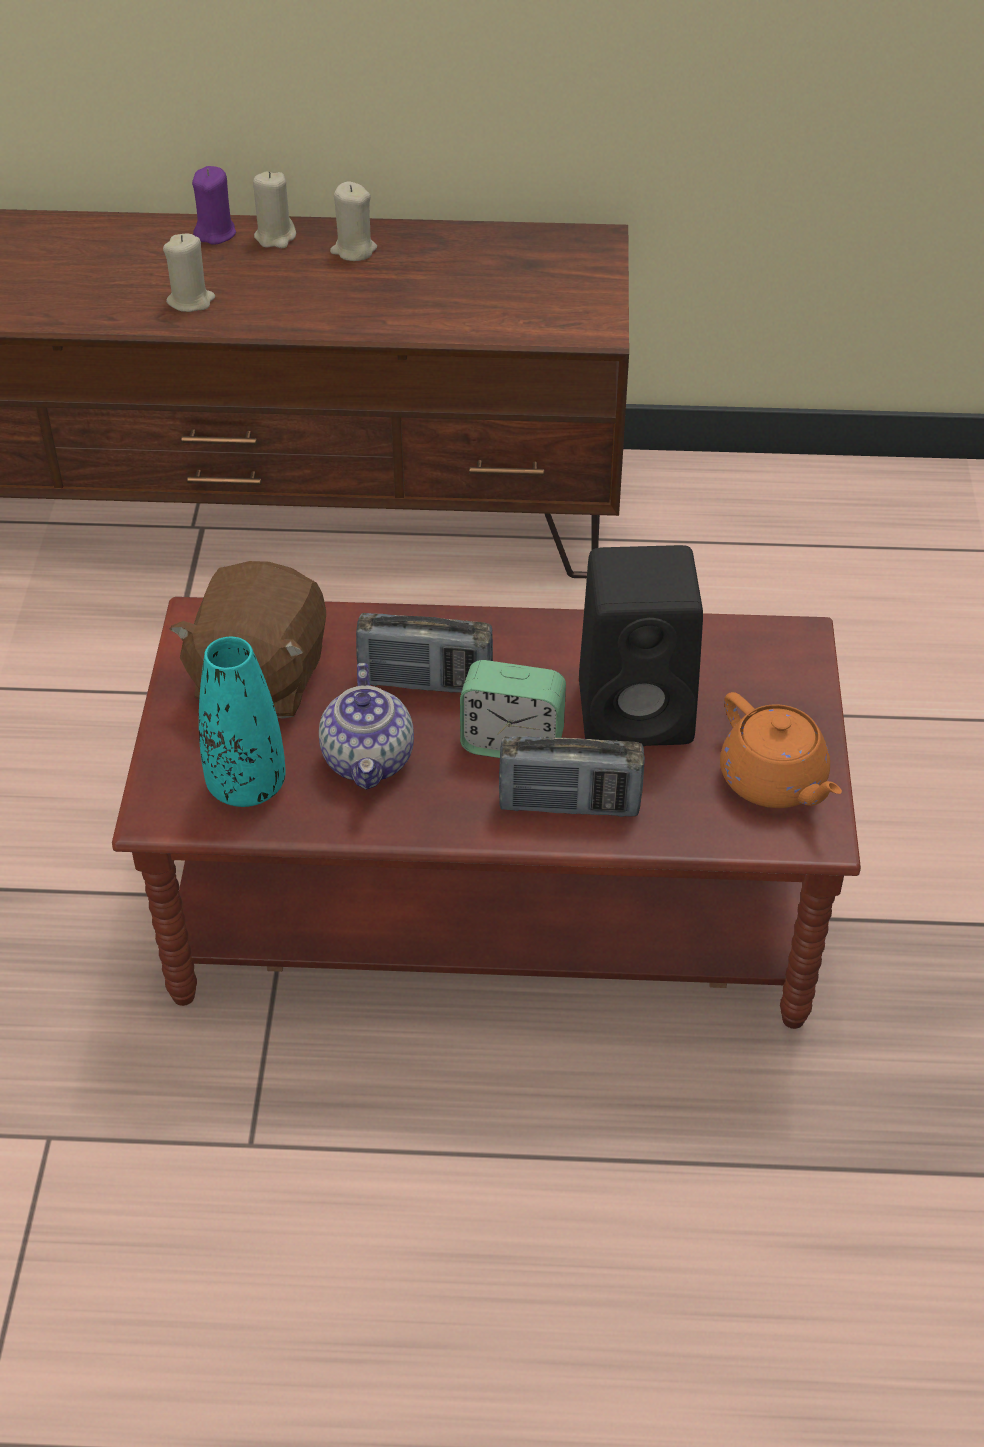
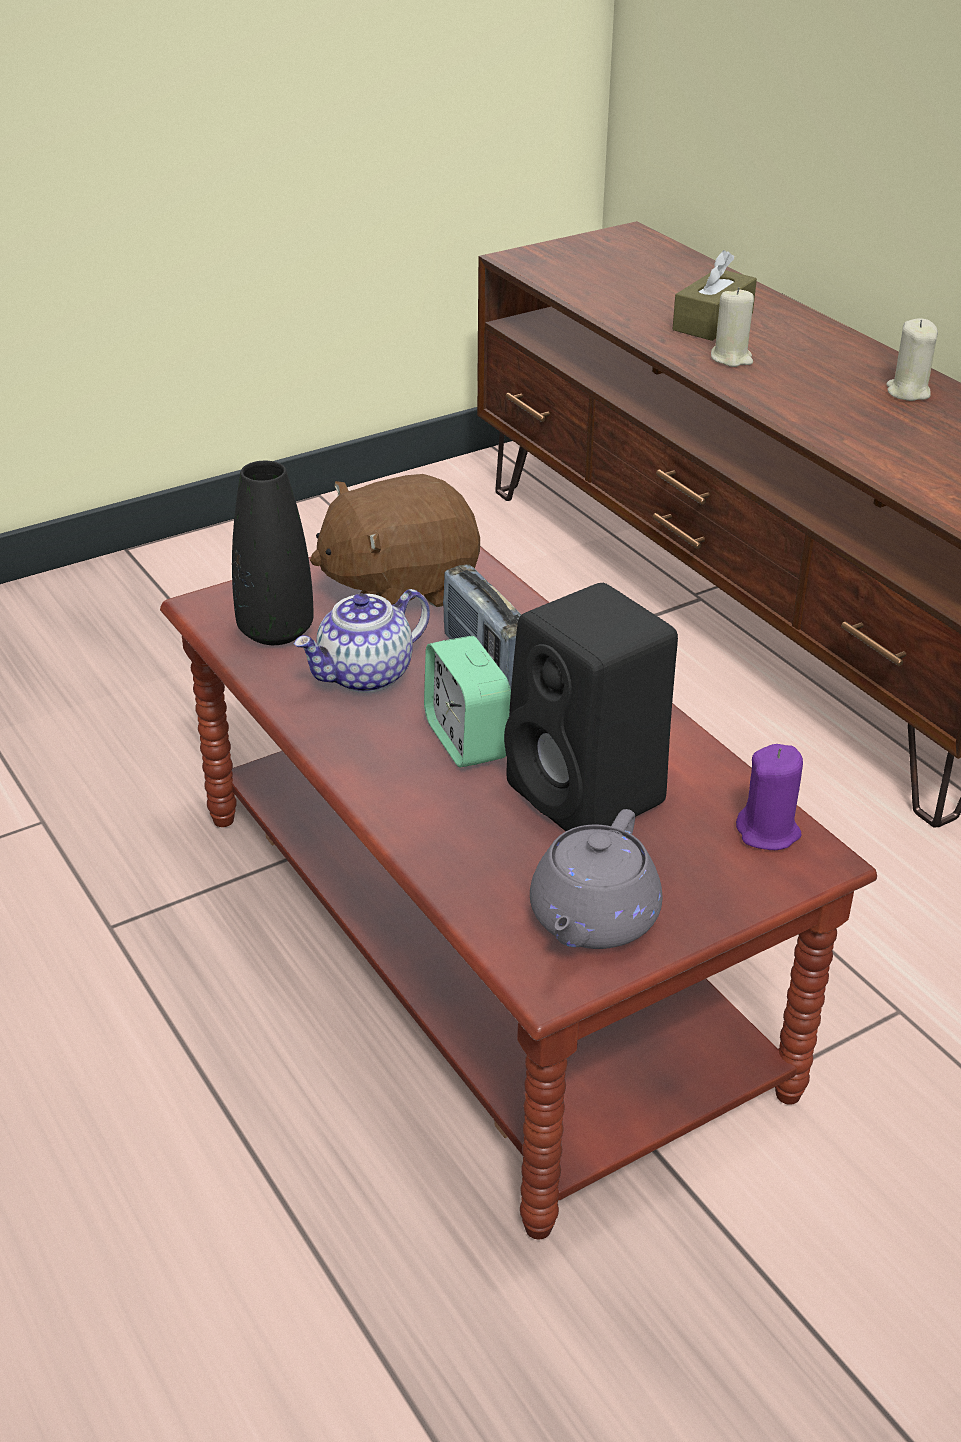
camera: 55 degrees right, 10 degrees down
purple candle [192,166,236,245] -> purple candle moved to [736,744,803,850]
turquoise vase [199,636,285,807] -> black vase [232,460,314,645]
beige candle [253,171,296,248] -> none
radio [499,736,645,817] -> none
orange teapot [720,692,842,808] -> grey teapot [530,809,663,949]
none -> brown tissue box [673,250,757,341]

